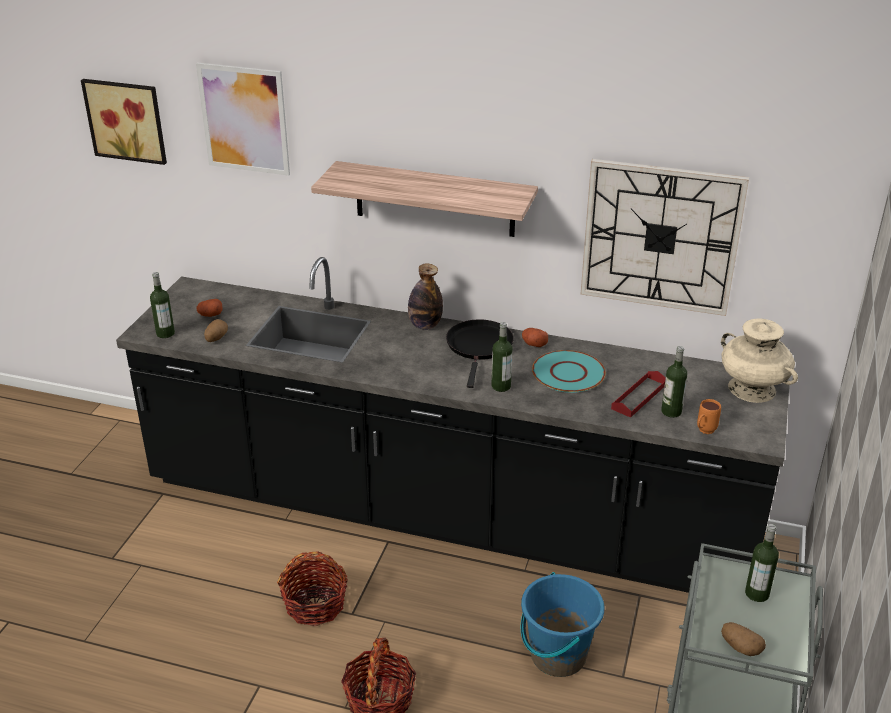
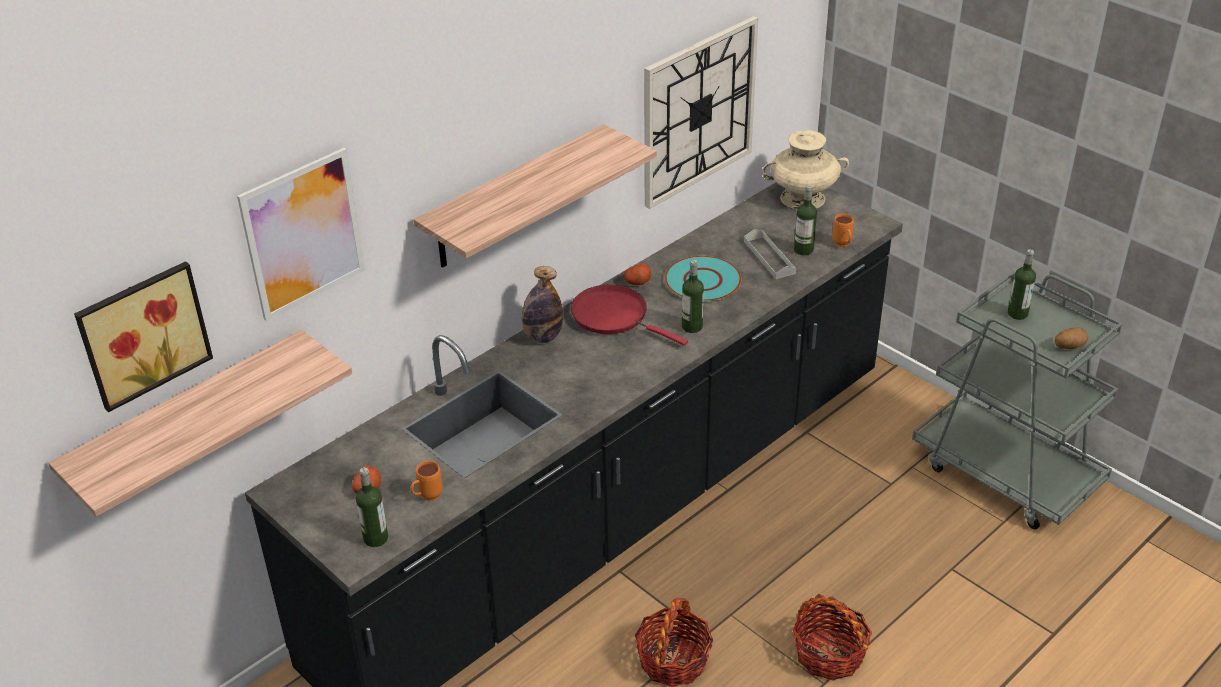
camera: 60 degrees left, 5 degrees up
potato [204,319,228,342] -> orange mug [411,461,443,501]
black frying pan [446,319,514,388] -> red frying pan [571,285,688,346]
blue bucket [521,572,604,677] -> none
red tray [611,371,666,418] -> grey tray [744,229,796,279]
none -> shelf [48,330,352,517]

